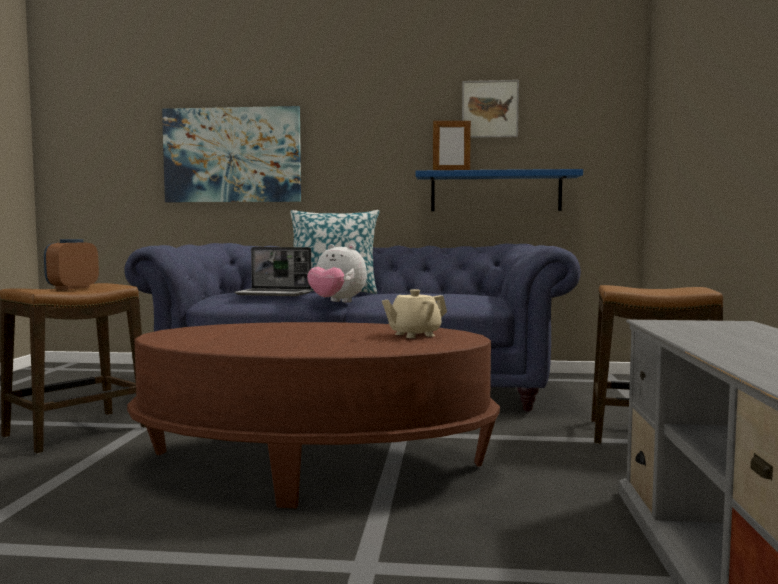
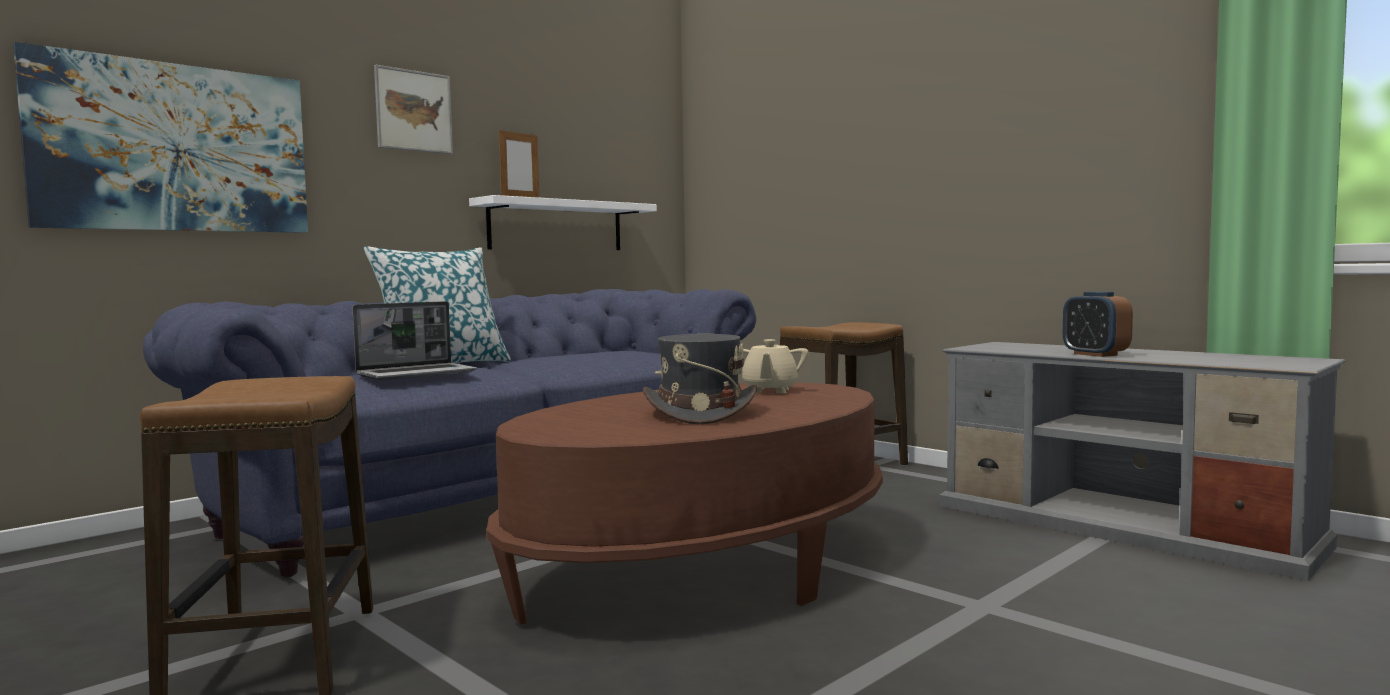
camera: 50 degrees left, 0 degrees up
alarm clock [44,239,99,290] -> alarm clock moved to [1063,291,1133,357]
plush toy [307,244,367,302] -> none
blue shelf [415,169,583,211] -> white shelf [469,195,657,250]
picture [462,80,519,138] -> picture moved to [374,65,453,154]
none -> grey hat [643,334,757,424]

